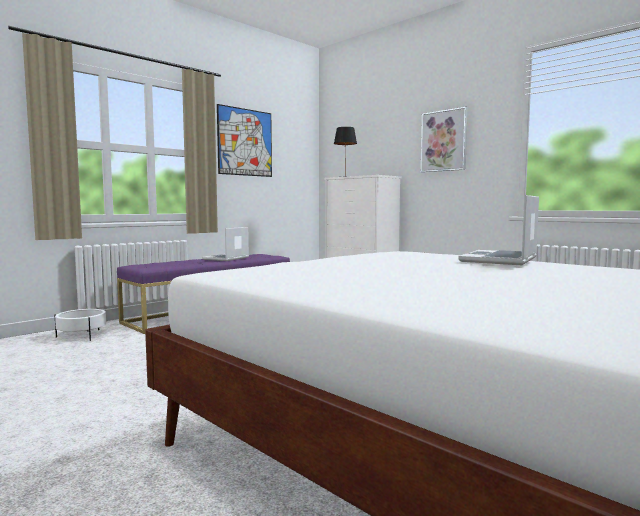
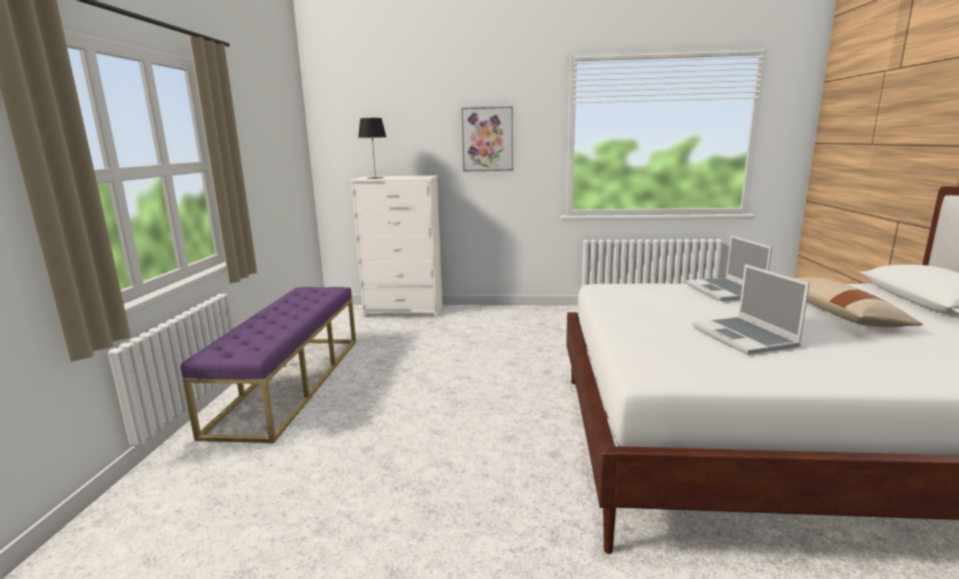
camera: 40 degrees left, 10 degrees up
white planter [55,309,106,341] -> none
laptop [202,227,249,261] -> laptop moved to [692,264,810,355]
picture [217,104,272,177] -> none
none -> beige pillow [794,277,923,327]

